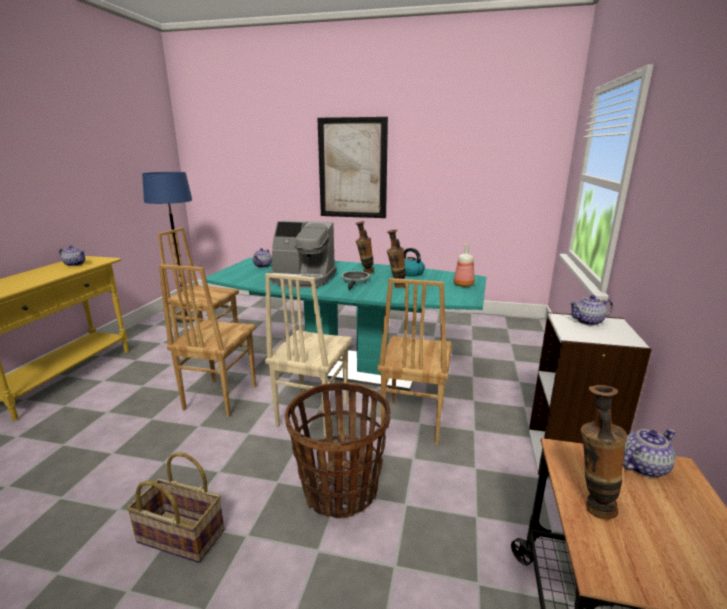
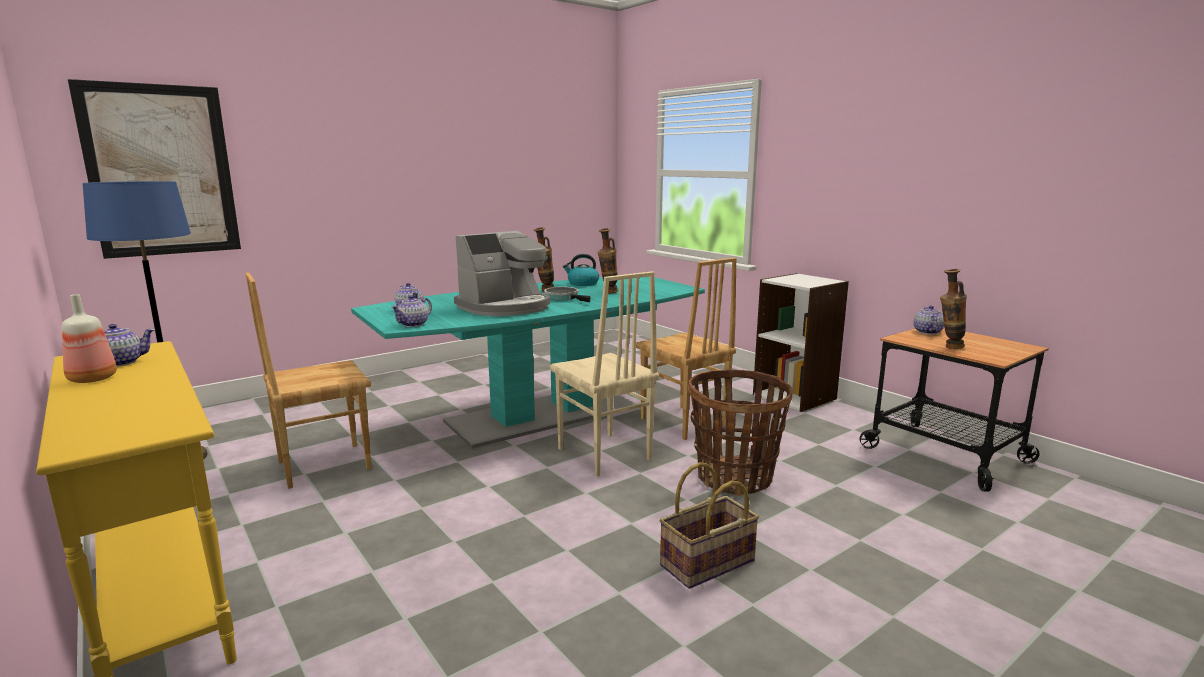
camera: 50 degrees left, 5 degrees down
brown chair [159,264,256,417] -> none
picture [317,117,388,218] -> picture moved to [68,79,241,259]
bottle [454,244,475,287] -> bottle moved to [62,294,117,383]
teapot [569,295,613,326] -> teapot moved to [391,295,432,327]

